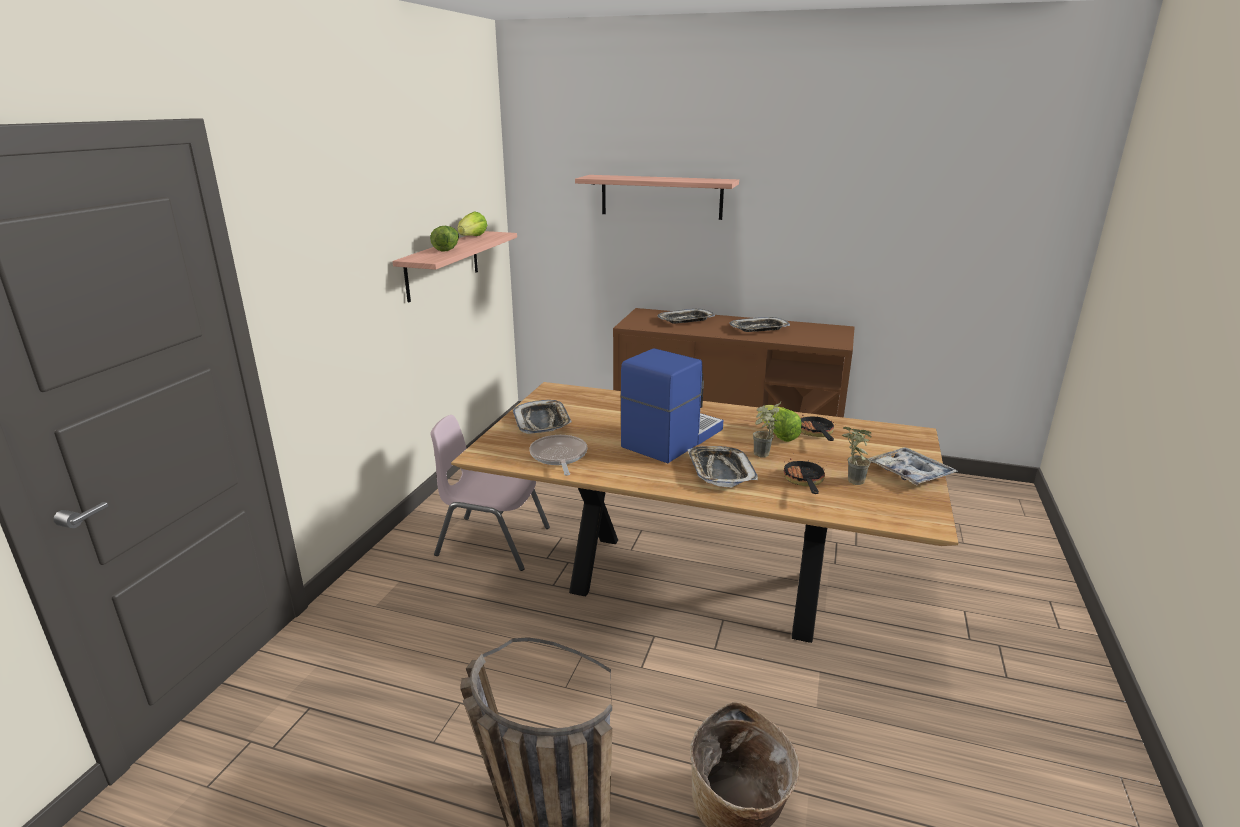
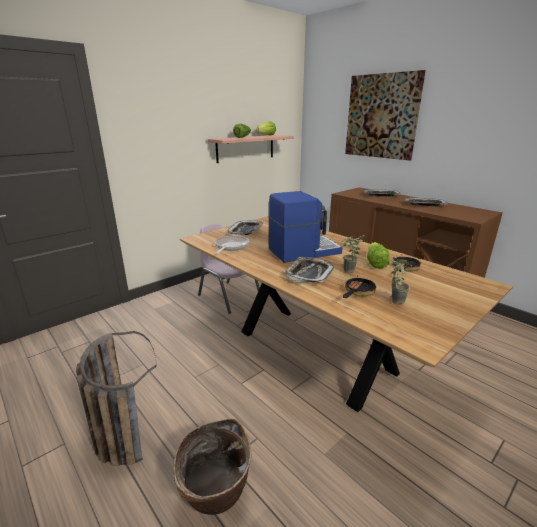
camera: 30 degrees right, 0 degrees up
shelf [575,175,739,220] -> picture [345,70,426,161]
tray [868,447,958,486] -> none

